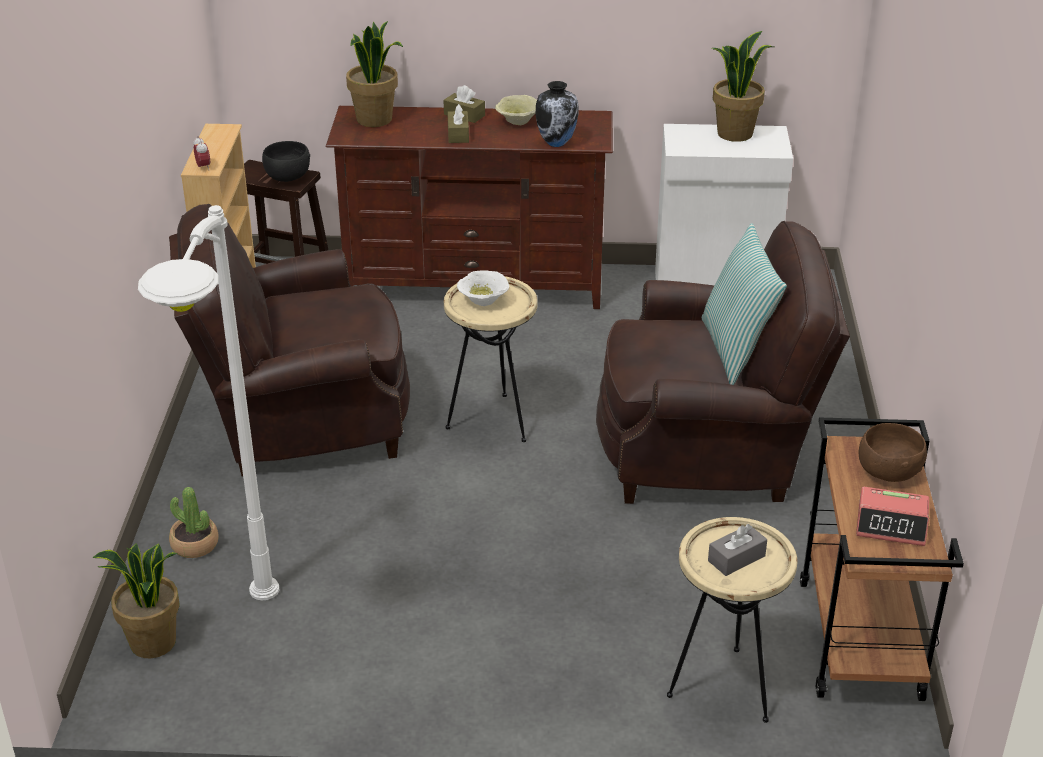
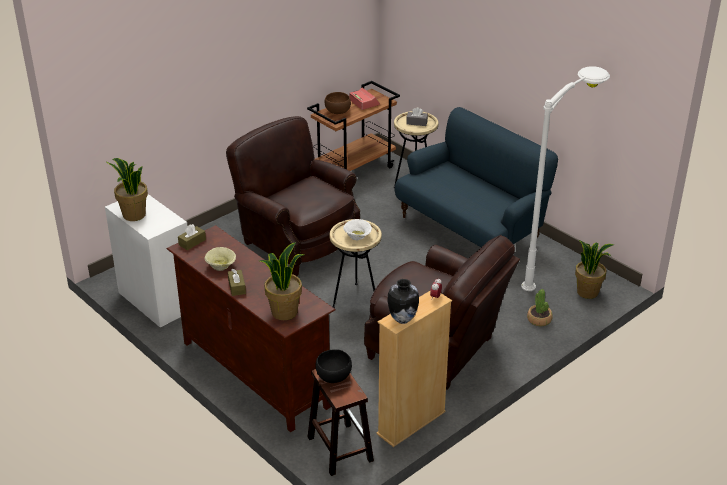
camera: 135 degrees left, 0 degrees up
brown tissue box [447,104,469,143] -> brown tissue box moved to [178,224,206,250]
vase [535,81,578,147] -> vase moved to [387,279,419,324]
pillow [702,223,787,385] -> none
none -> blue sofa [395,107,558,247]

